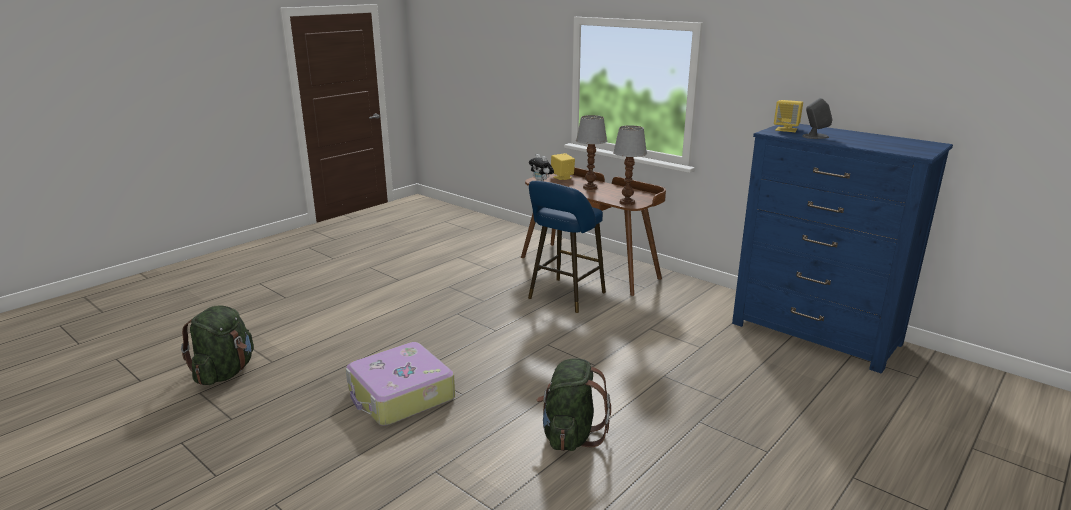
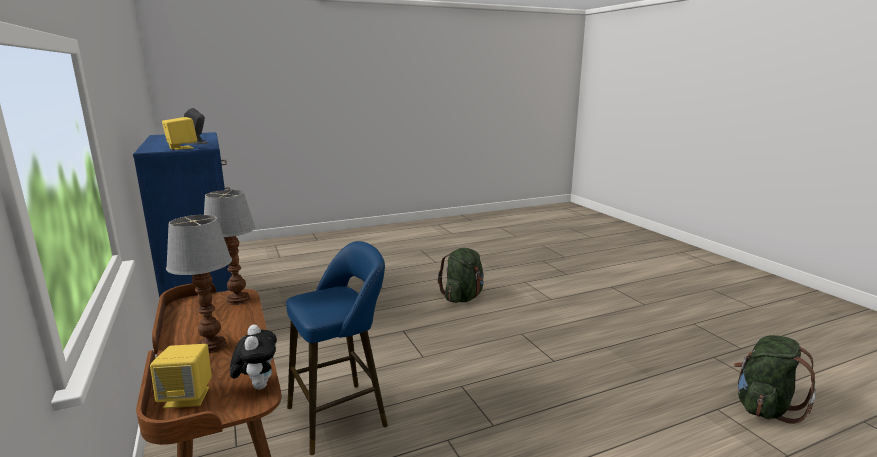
camera: 155 degrees left, 5 degrees down
suitcase [346,342,455,426] -> none

